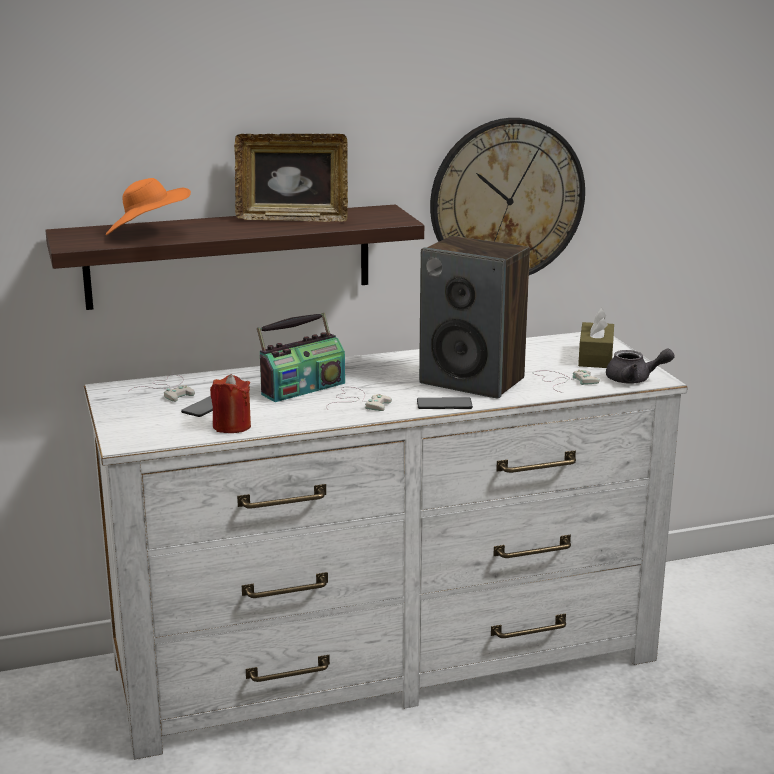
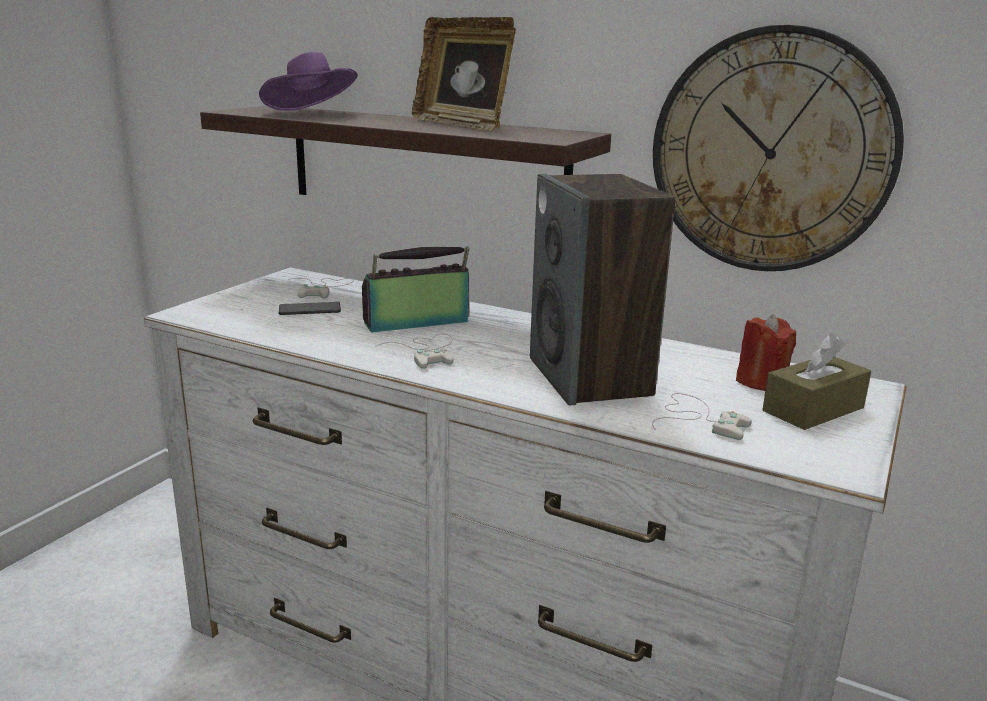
camera: 45 degrees right, 0 degrees up
orange hat [106,178,191,235] -> purple hat [259,52,358,111]
red candle [210,374,251,433] -> red candle moved to [736,314,797,391]
radio [257,313,345,402] -> radio turned 150 degrees clockwise [362,247,469,333]
phone [417,397,473,409] -> none
grey teapot [606,348,675,384] -> none

